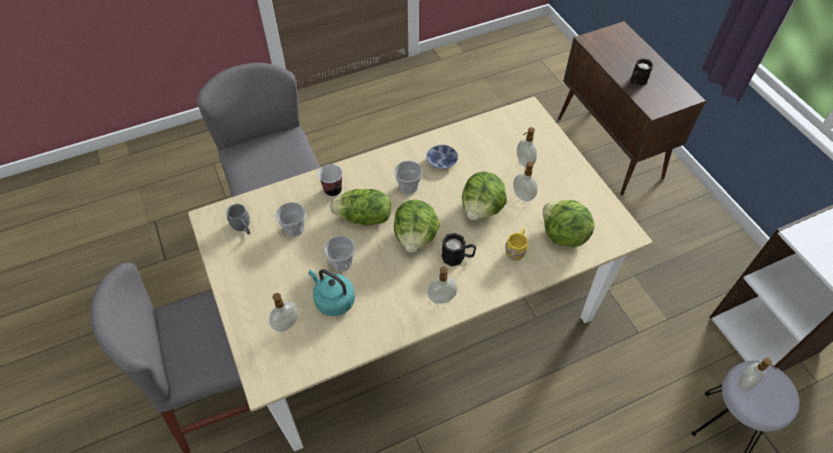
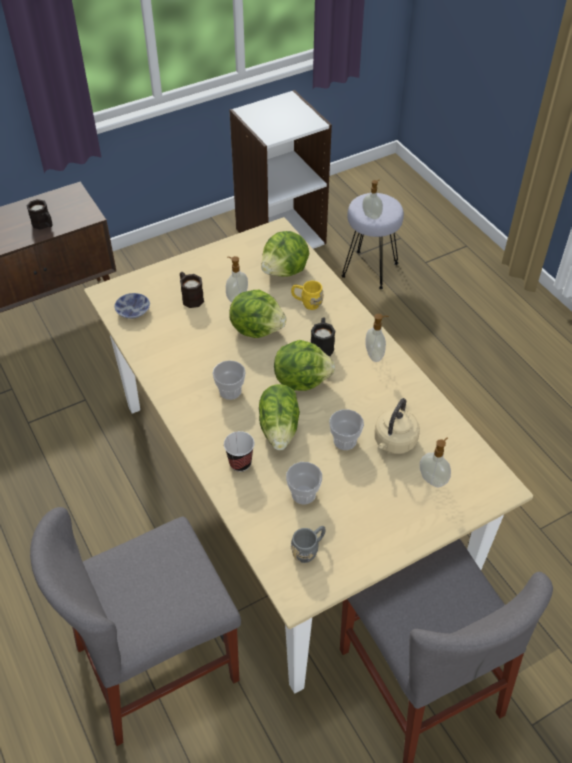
camera: 95 degrees left, 5 degrees down
turquoise kettle [308,269,355,316] -> beige kettle [374,398,420,454]
bowl [427,145,458,169] -> bowl moved to [114,293,150,319]
soap dispenser [517,127,537,168] -> black mug [180,272,204,308]

